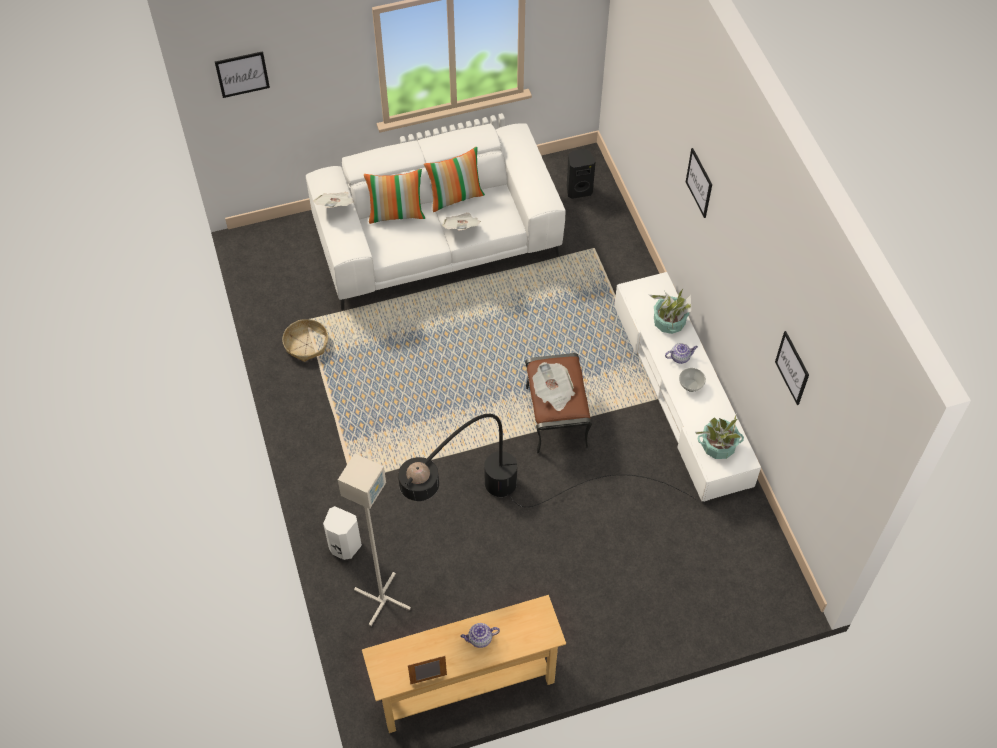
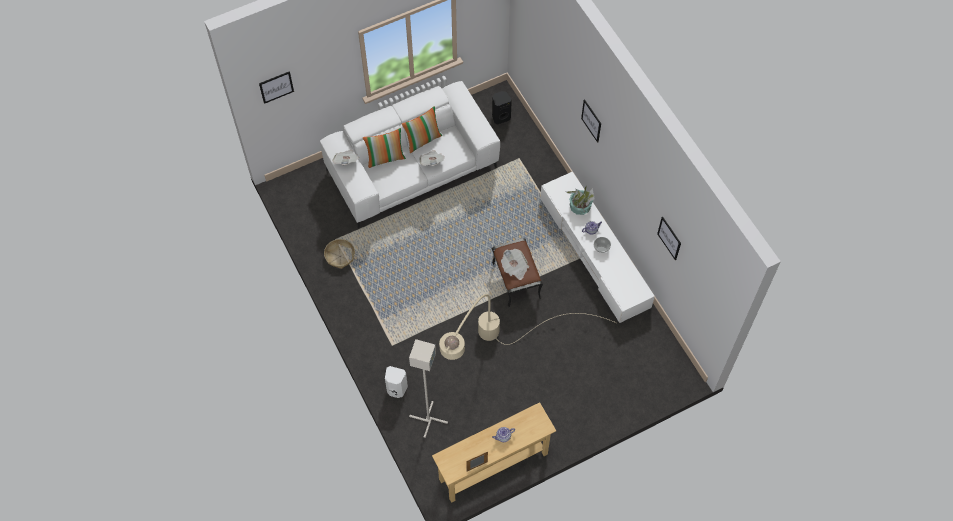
camera: 10 degrees left, 5 degrees up
black floor lamp [398,414,696,507] -> beige floor lamp [439,294,616,360]
potted plant [695,415,744,459] -> none

